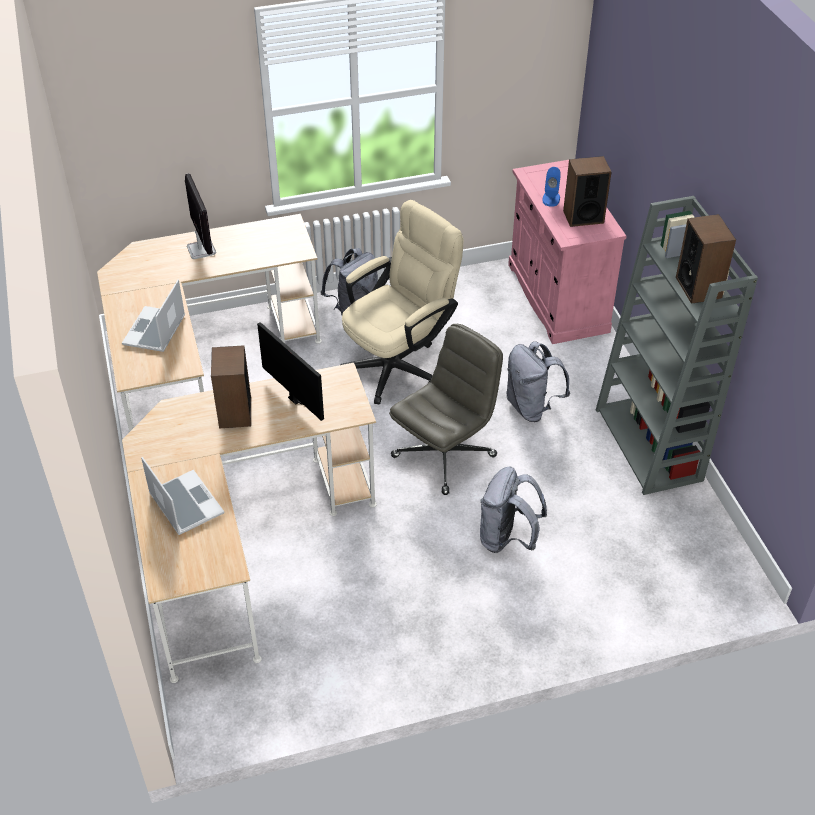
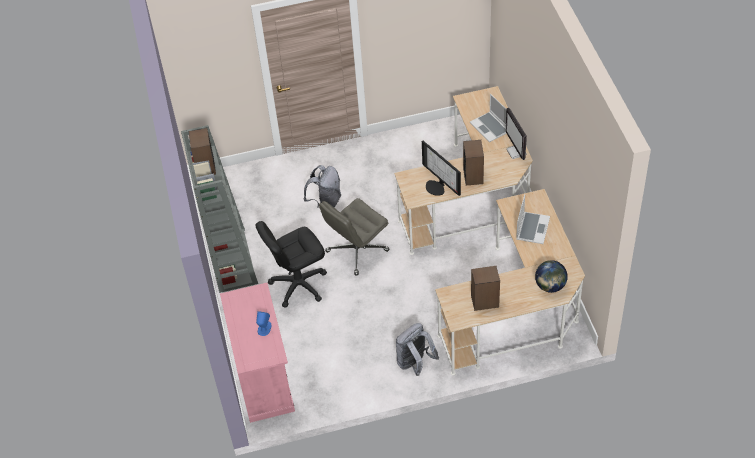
camera: 175 degrees left, 5 degrees up
monitor [185,173,216,259] -> monitor moved to [506,108,527,160]
beige office chair [340,200,464,405] -> none
grey backpack [506,341,570,422] -> black office chair [255,221,327,308]
speaker [563,156,612,227] -> speaker moved to [471,266,500,311]
none -> globe [535,260,568,293]

